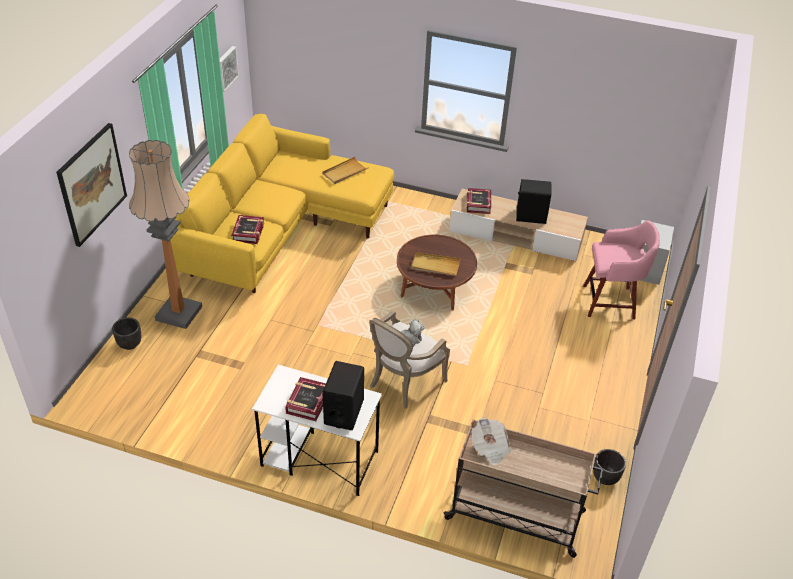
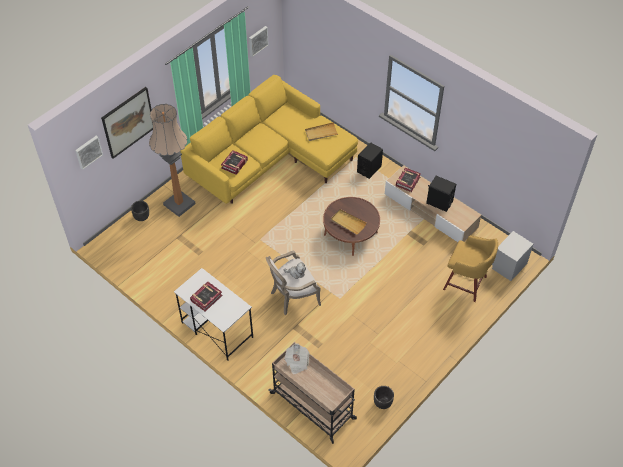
camera: 25 degrees right, 10 degrees up
black speaker [323,361,364,430] -> black speaker moved to [357,142,383,179]
pink stool [583,220,660,320] -> yellow stool [443,235,498,302]
none -> picture [75,136,103,170]

